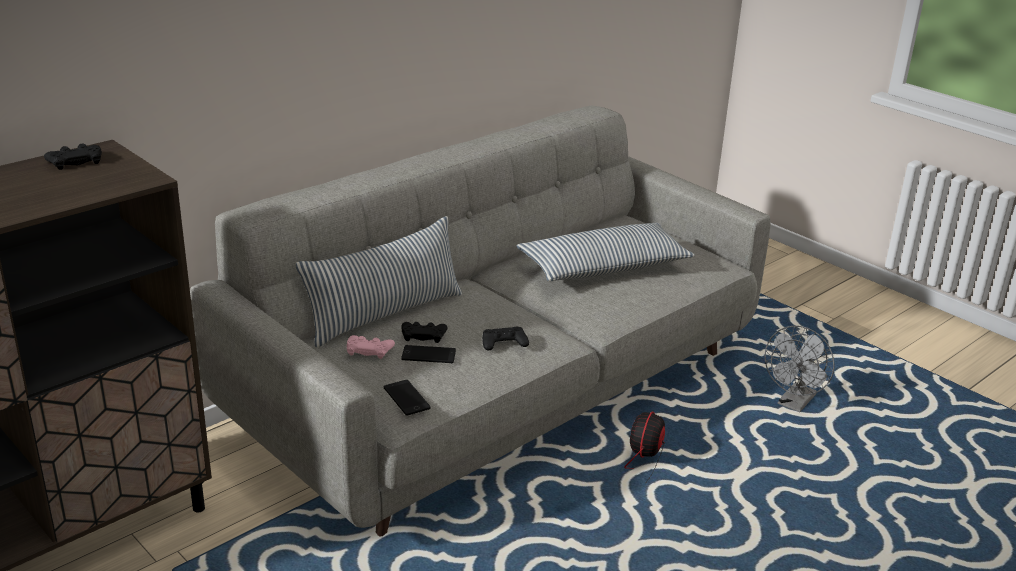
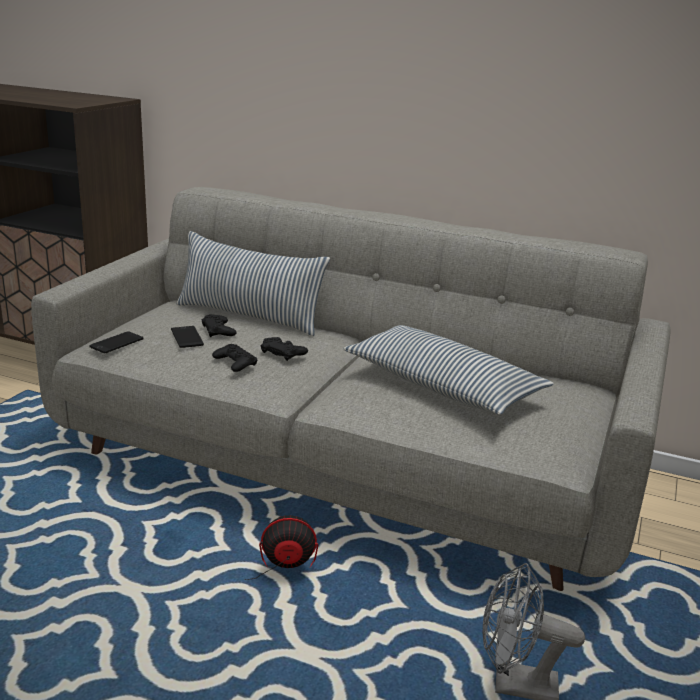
camera: 65 degrees right, 5 degrees down
black game controller [44,144,102,170] -> black game controller moved to [261,337,308,361]
pink game controller [347,335,395,359] -> none

